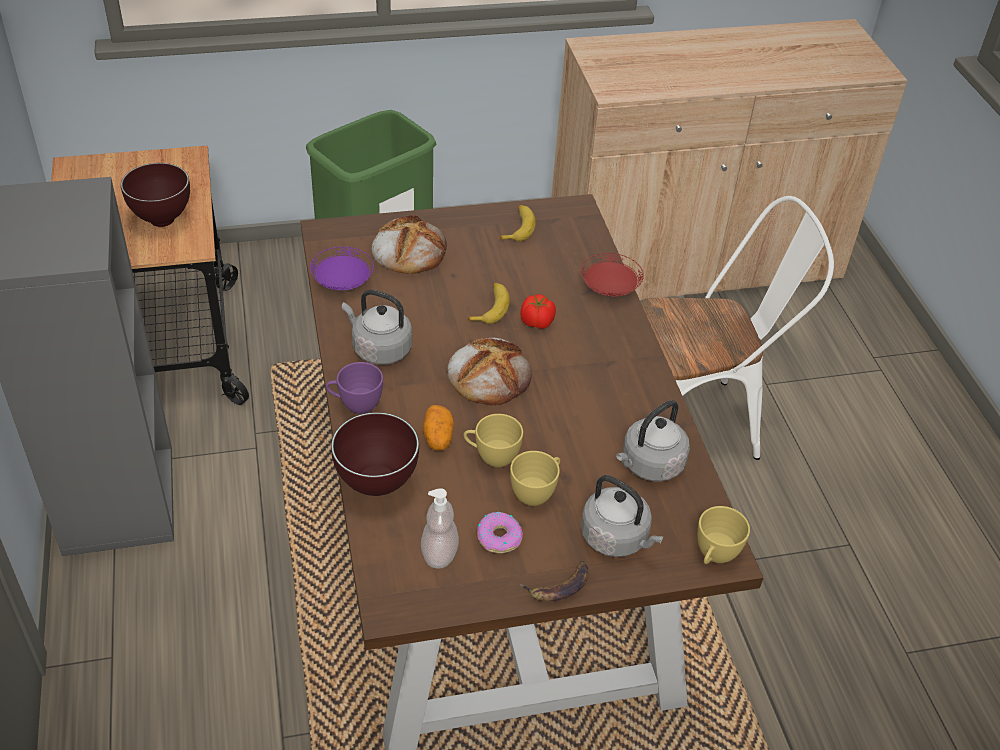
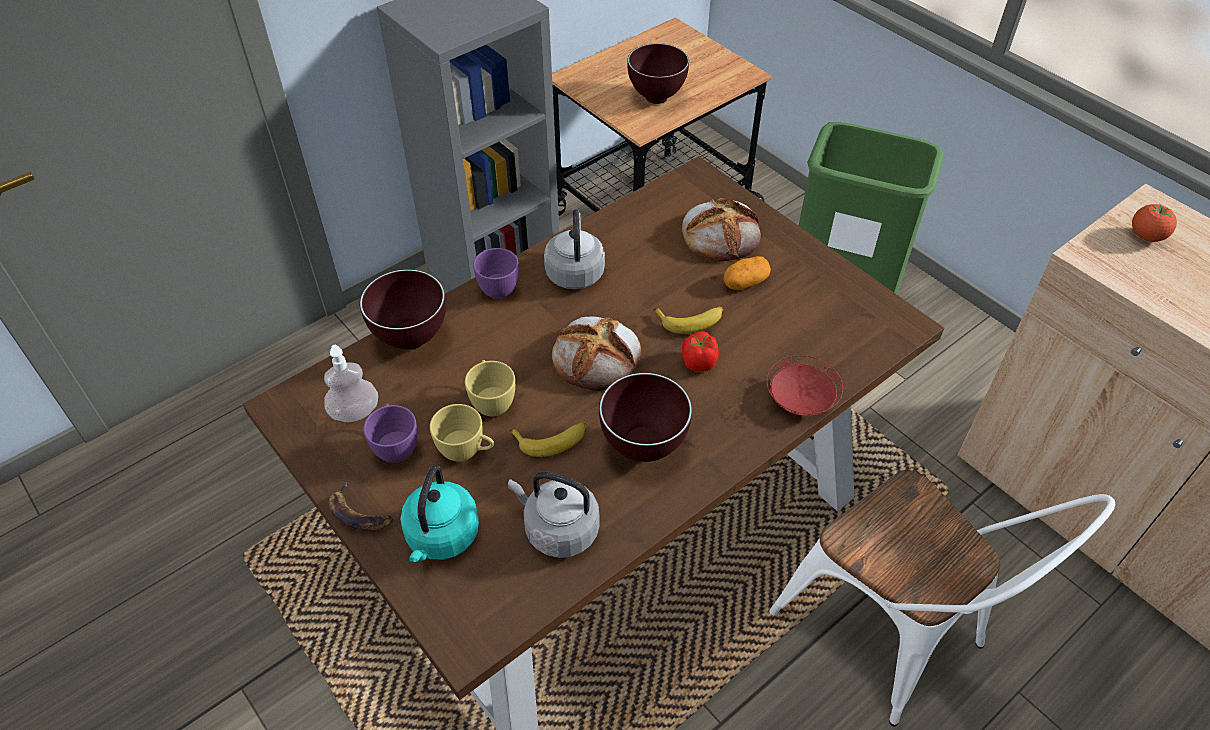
camera: 65 degrees right, 5 degrees up
purple plate [310,247,374,290] -> none
potato [423,405,454,451] -> potato moved to [723,256,771,290]
donut [477,512,523,553] -> purple cup [363,403,417,463]
banana [499,205,536,241] -> banana moved to [509,422,587,457]
grey kettle [581,475,663,557] -> turquoise kettle [400,465,479,562]
yellow cup [697,506,750,564] -> none
none -> brown bowl [599,373,692,462]
none -> tomato [1132,204,1177,242]

